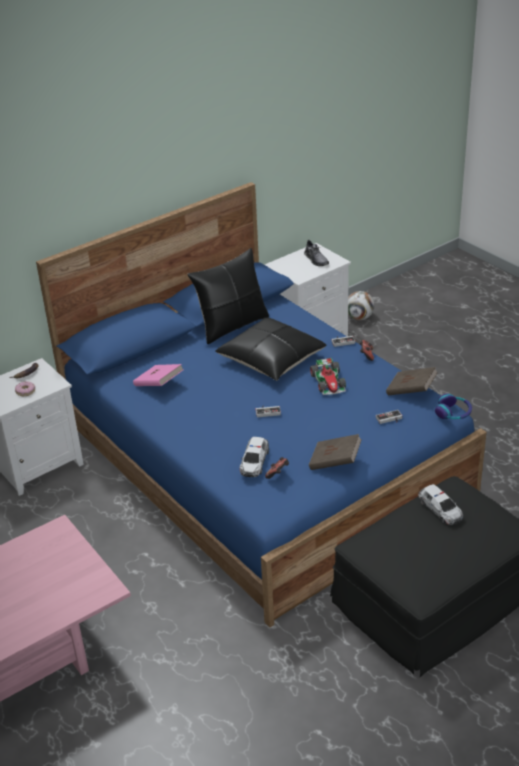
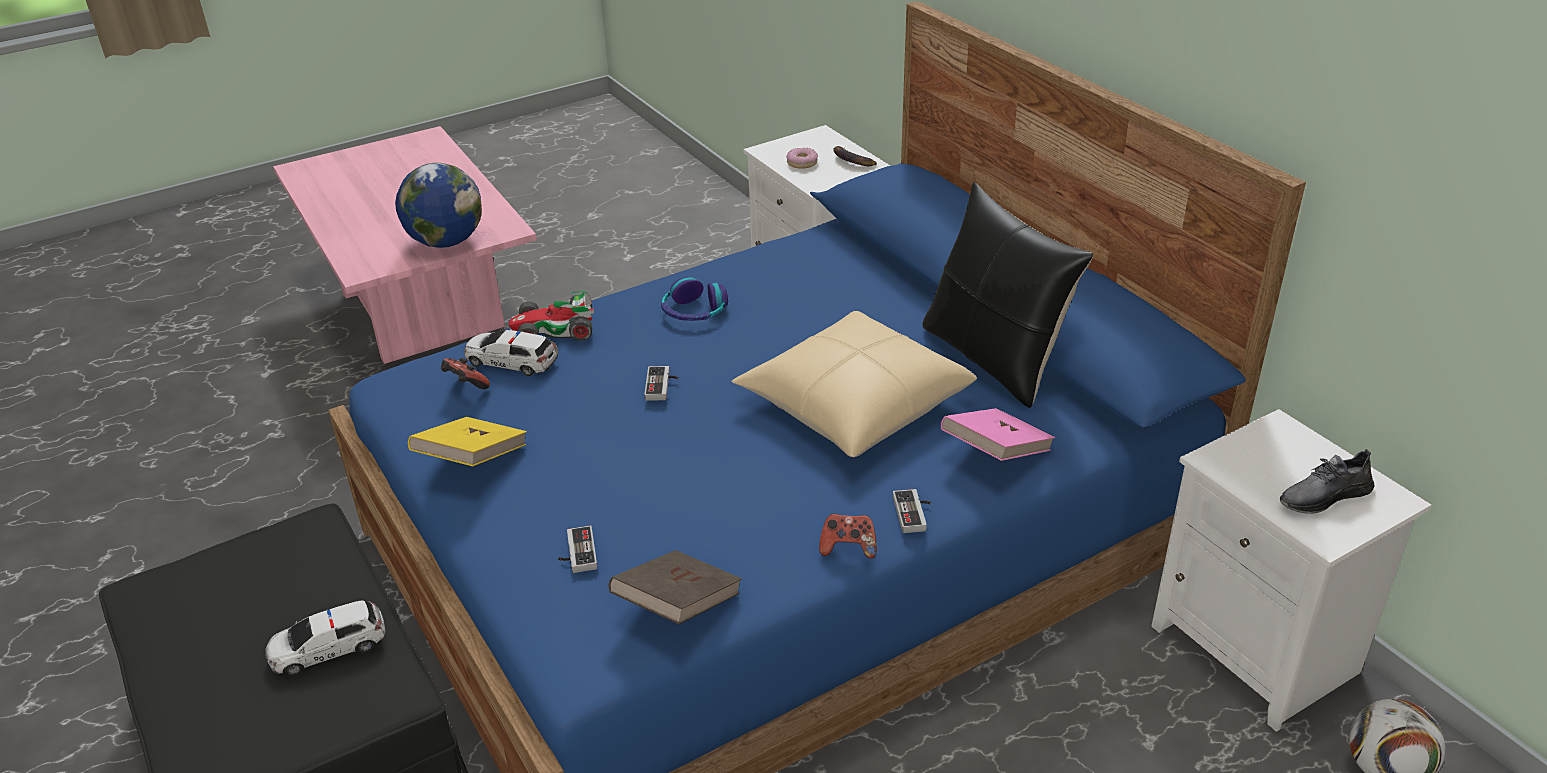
camera: 95 degrees right, 0 degrees up
pink book [133,364,184,386] -> pink book moved to [941,408,1055,461]
black pillow [215,317,326,381] -> beige pillow [731,311,977,457]
brown book [309,434,362,470] -> yellow book [408,417,527,466]
toy car [310,358,346,395] -> toy car moved to [508,291,594,341]
headphones [435,393,472,419] -> headphones moved to [661,277,728,321]
none -> globe [395,163,482,248]

